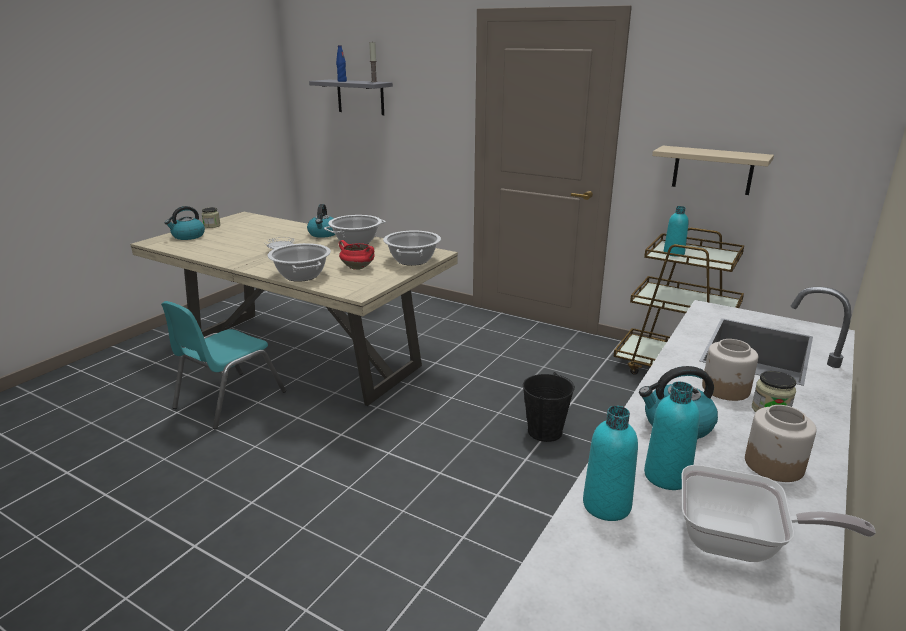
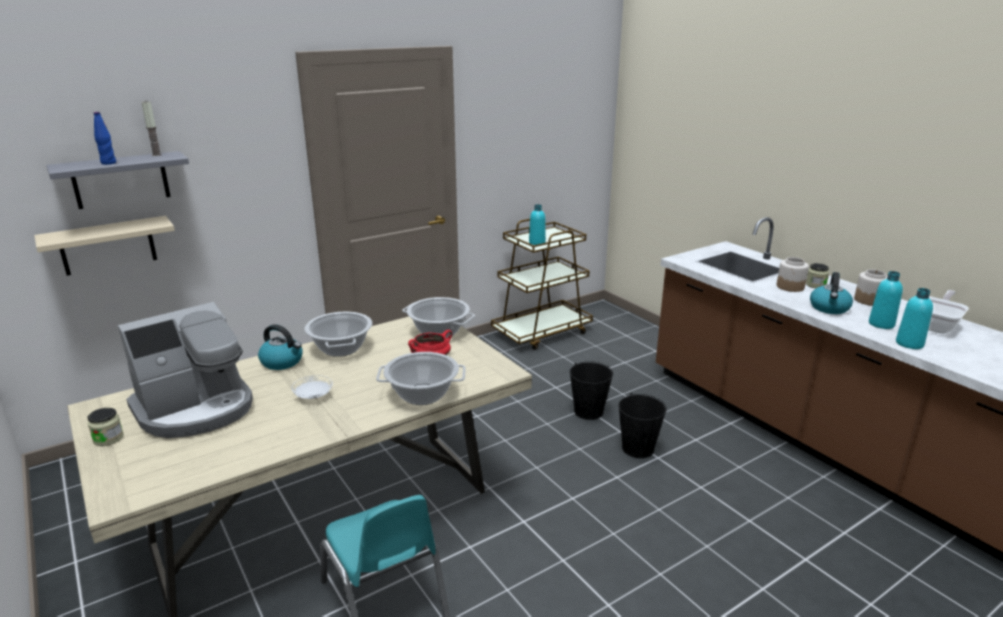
camera: 65 degrees left, 0 degrees up
kettle [165,206,205,240] -> none
beige shelf [652,146,774,195] -> beige shelf moved to [34,216,175,276]
none -> coffee machine [118,302,253,438]
none -> black bucket [618,393,667,458]

